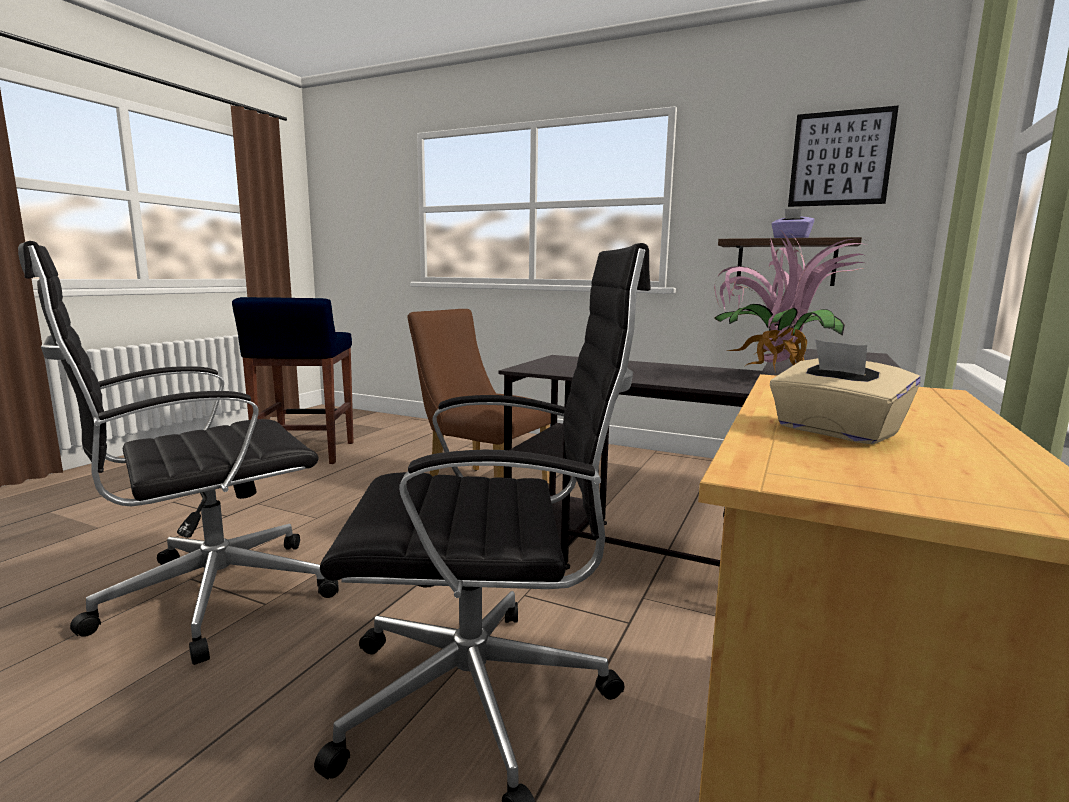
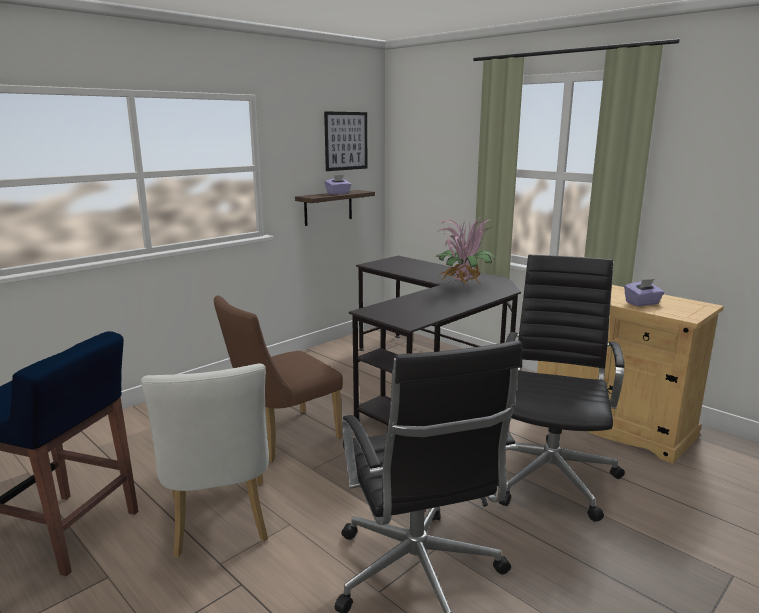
camera: 70 degrees left, 5 degrees up
beige tissue box [770,339,921,445] -> purple tissue box [624,279,664,306]
none -> white chair [141,363,269,558]

